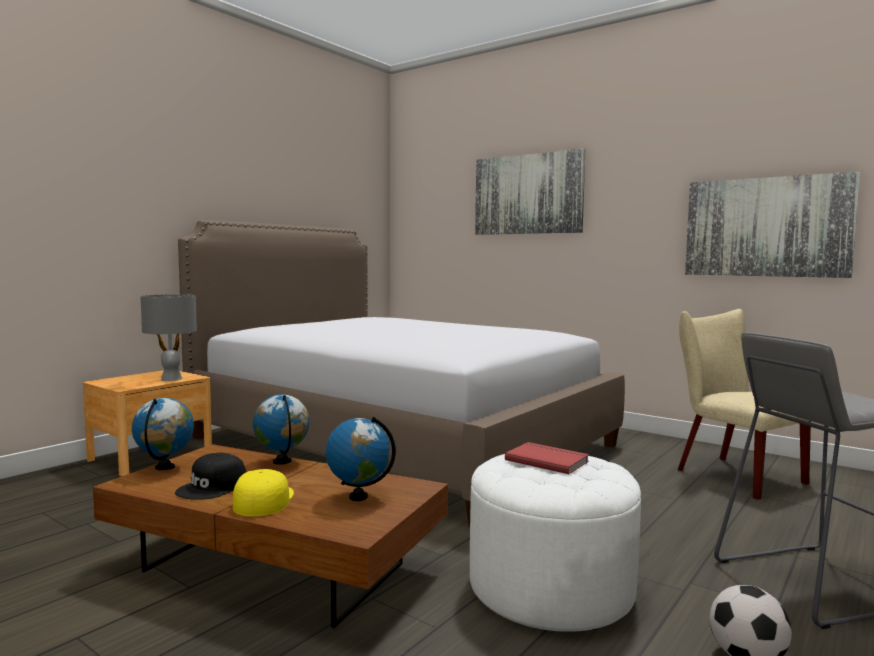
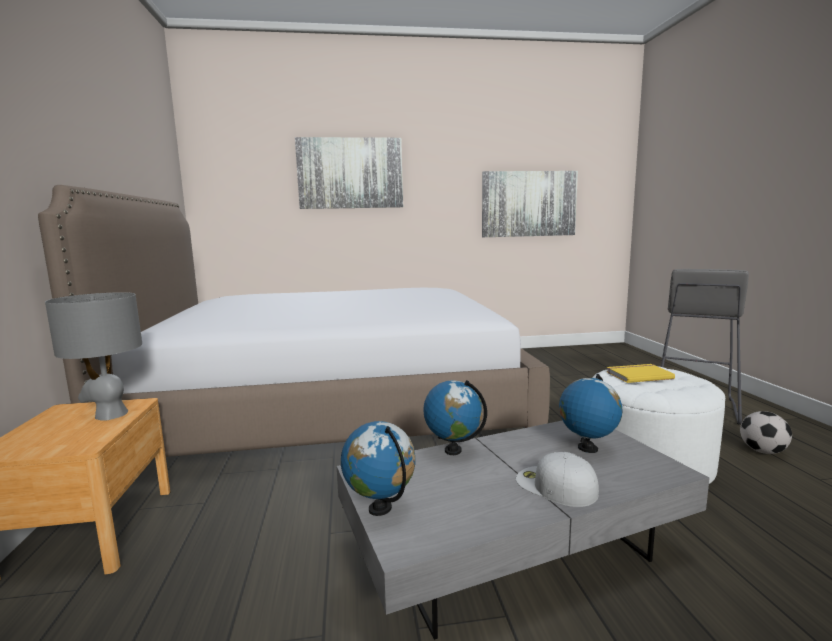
camera: 45 degrees left, 5 degrees up
brown coffee table [93,444,448,628] -> grey coffee table [337,420,709,640]
black cap [175,453,246,500] -> none
yellow cap [233,469,294,516] -> white cap [516,452,599,507]
red book [505,442,589,474] -> yellow book [607,364,675,383]
beige chair [678,309,811,500] -> none

